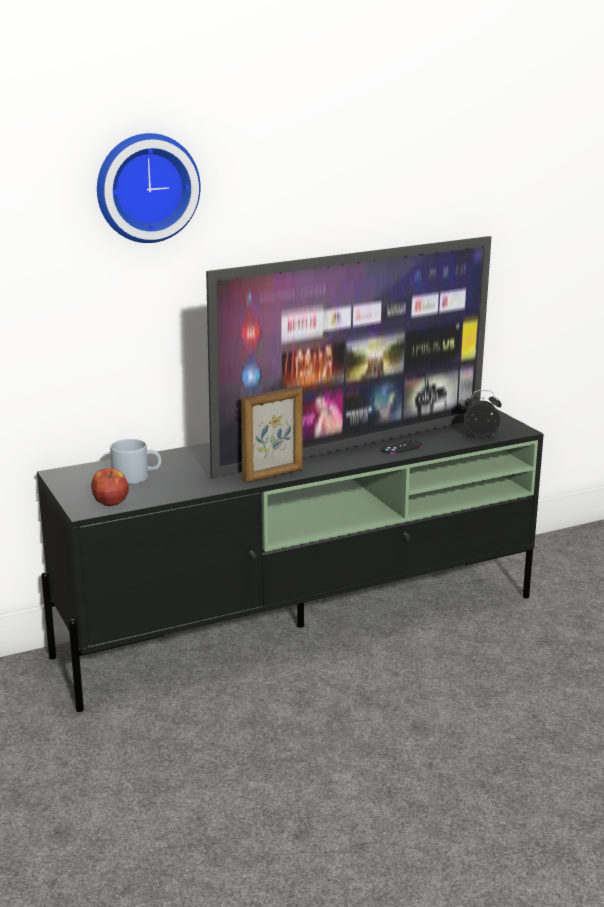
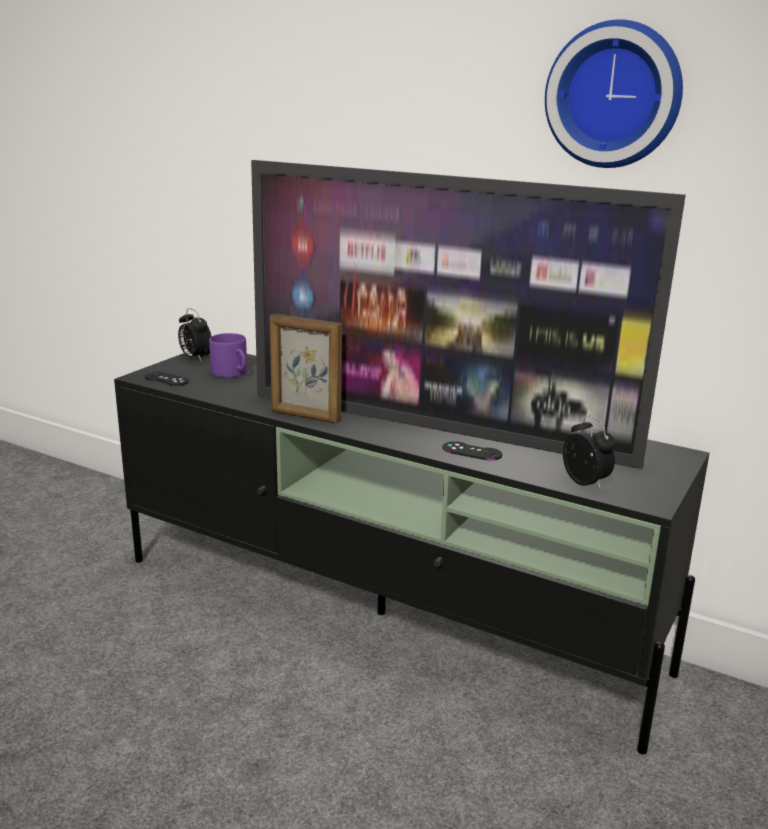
camera: 55 degrees right, 0 degrees up
apple [91,468,129,506] -> black game controller [144,372,189,386]
wall clock [97,133,201,243] -> wall clock moved to [545,19,683,168]
grey mug [110,439,161,484] -> purple mug [209,333,247,378]
none -> alarm clock [178,308,211,362]

